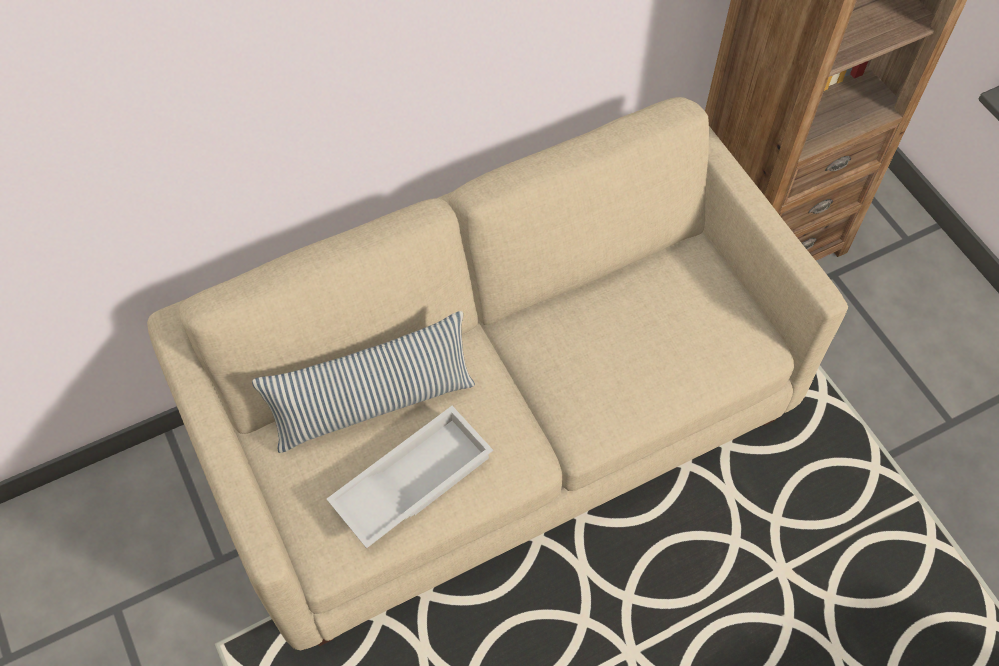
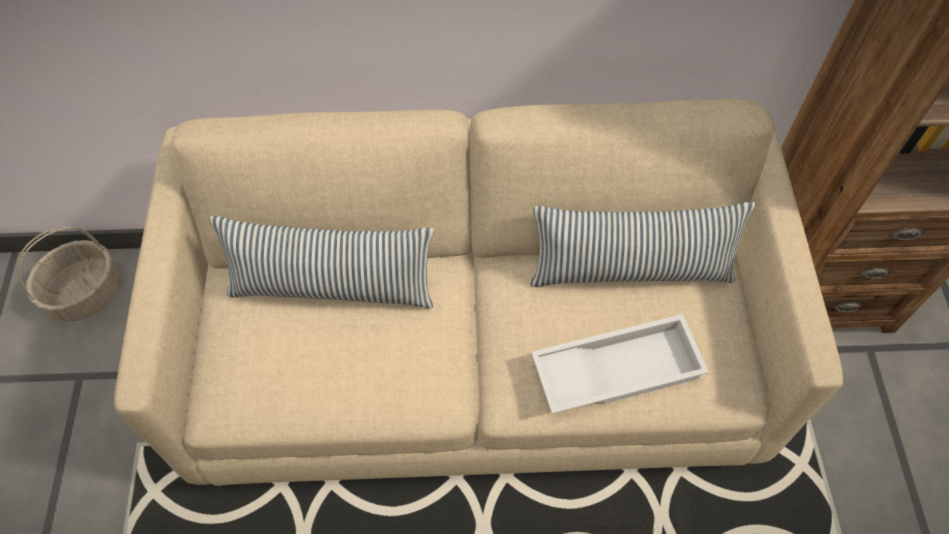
camera: 25 degrees right, 0 degrees up
white tray [327,406,493,549] -> white tray moved to [531,314,709,414]
none -> basket [17,226,120,322]
none -> pillow [530,202,755,287]

